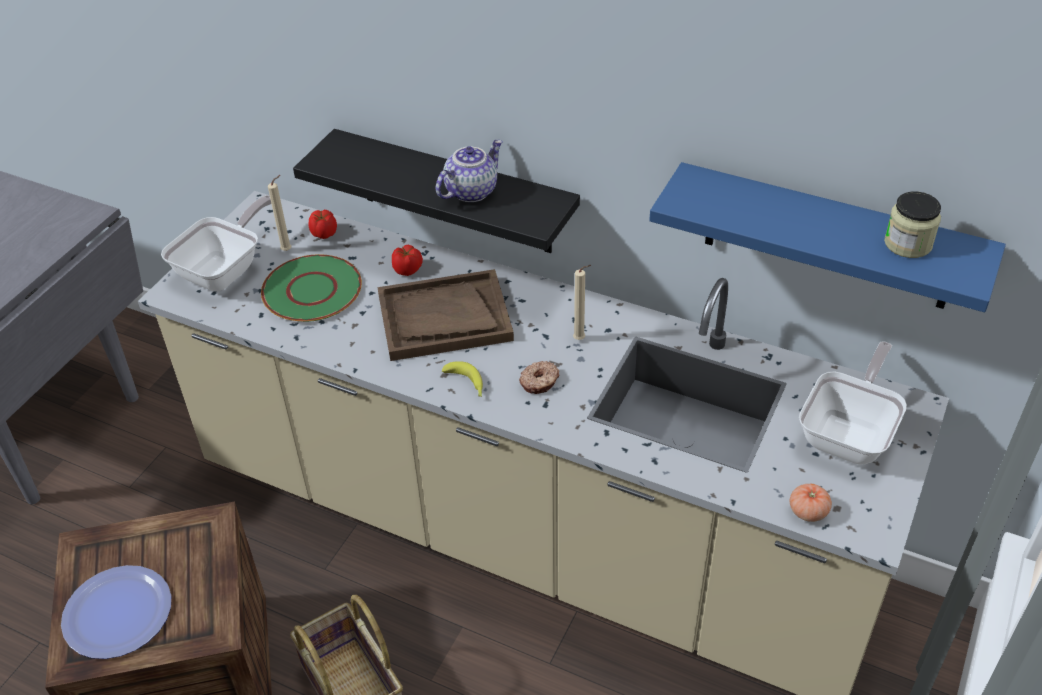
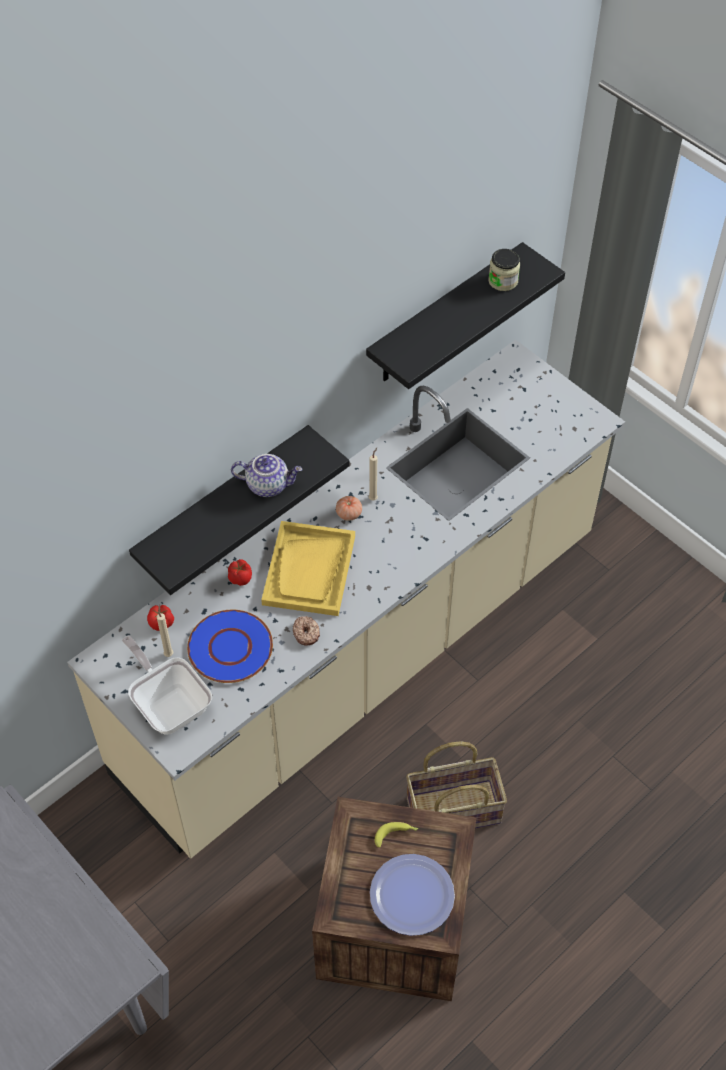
camera: 70 degrees left, 10 degrees up
green plate [261,254,362,322] -> blue plate [187,610,273,683]
brown tray [377,269,514,361] -> yellow tray [261,521,355,616]
teapot [436,140,503,202] -> teapot turned 120 degrees clockwise [231,454,303,497]
banana [442,361,483,397] -> banana moved to [375,822,419,847]
donut [519,361,559,394] -> donut moved to [293,616,320,646]
blue shelf [649,162,1006,312] -> black shelf [366,242,565,389]
tomato [790,484,832,522] -> tomato moved to [336,496,362,521]
frying pan [799,341,907,465] -> none

